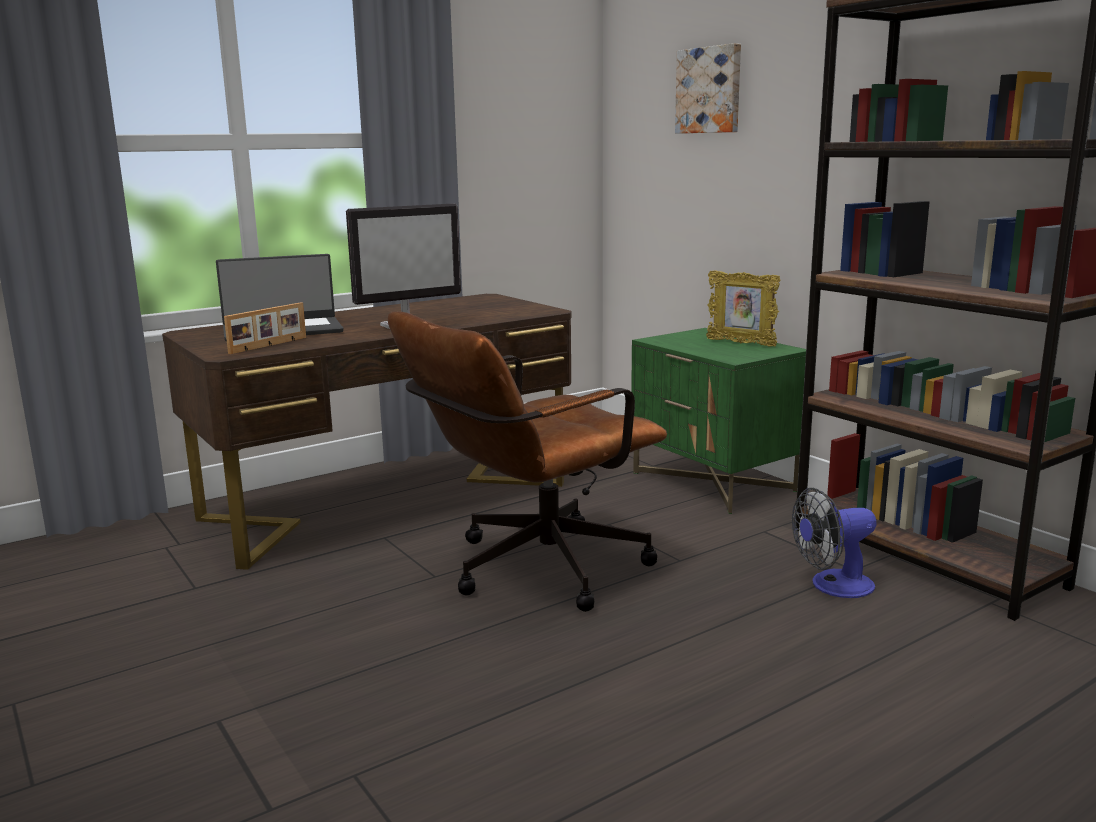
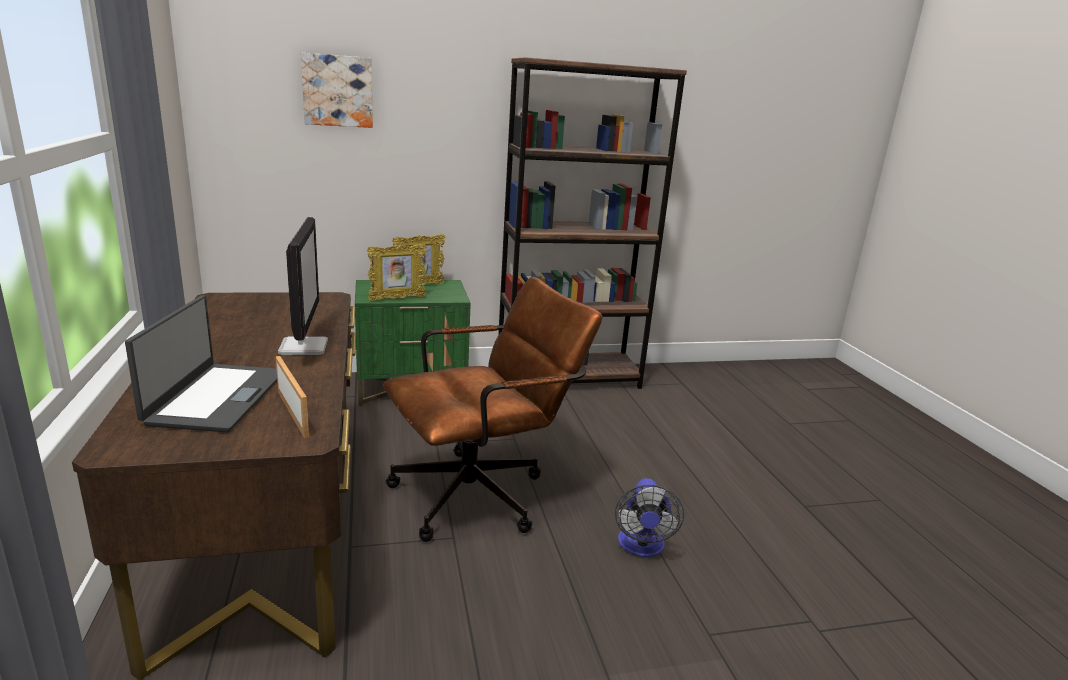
camera: 70 degrees left, 5 degrees up
brown office chair [387,311,667,612] -> brown office chair turned 105 degrees counterclockwise [383,277,602,542]
fan [792,488,876,598] -> fan moved to [615,478,684,557]
none -> picture frame [367,244,426,301]

